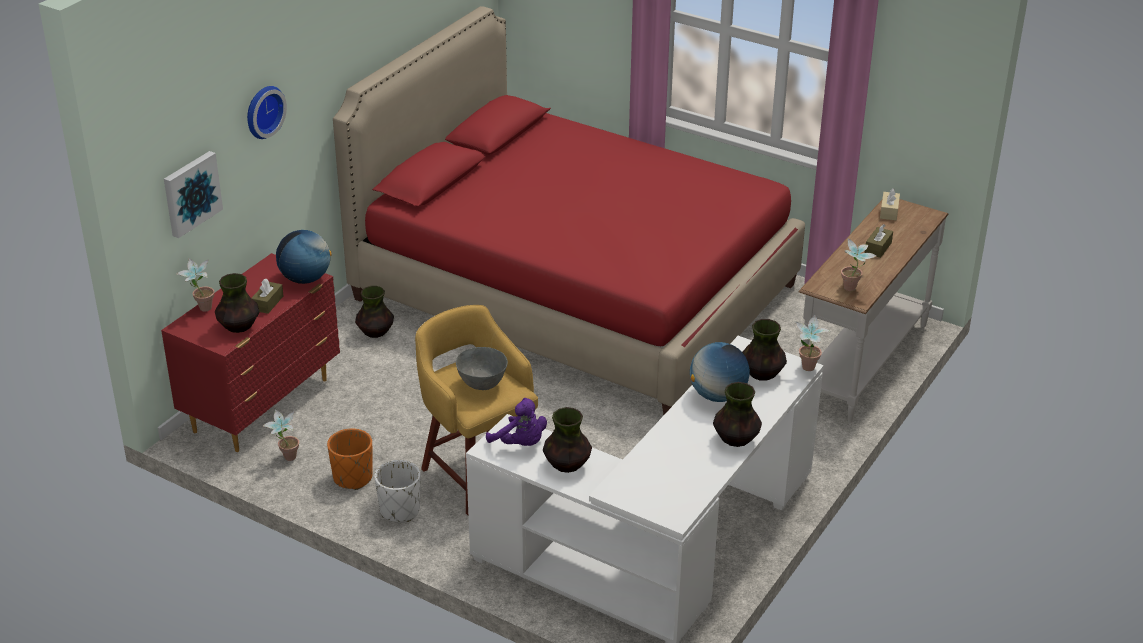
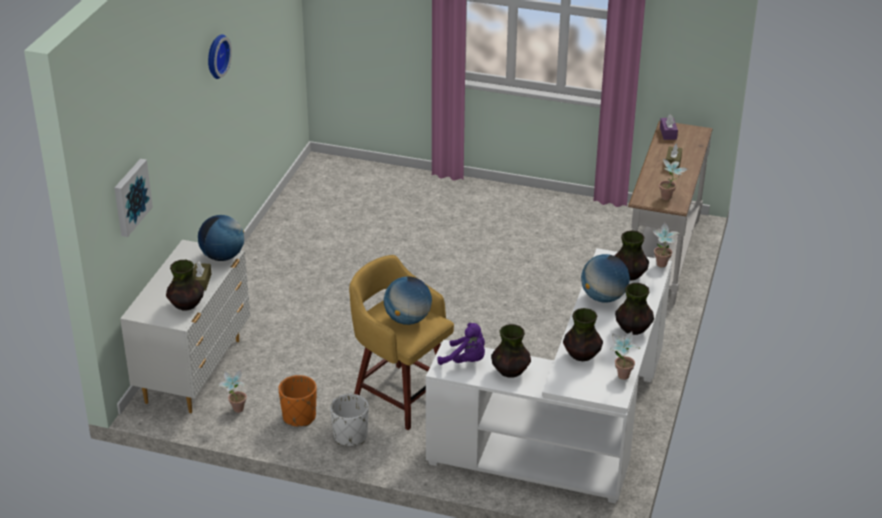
camera: 15 degrees left, 0 degrees up
red dresser [161,253,340,452] -> white dresser [120,240,250,413]
potted plant [177,258,215,311] -> potted plant moved to [610,331,640,380]
wall clock [247,86,287,139] -> wall clock moved to [208,34,232,79]
red bed [333,6,805,415] -> none
vase [355,286,394,338] -> vase moved to [563,308,603,361]
grey bowl [456,347,508,390] -> globe [384,276,432,325]
beige tissue box [880,188,900,220] -> purple tissue box [660,114,678,140]

